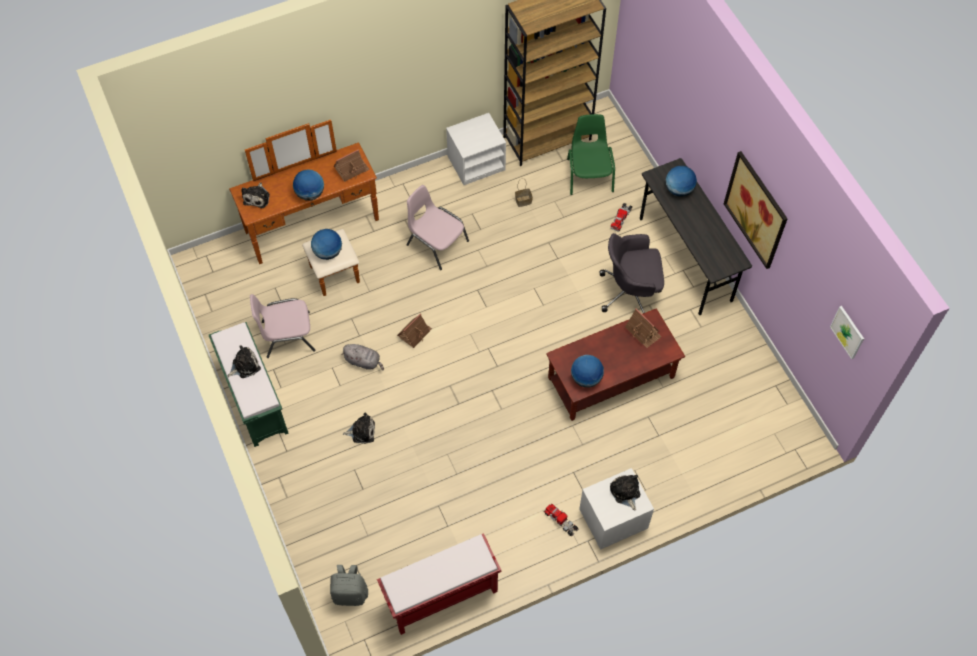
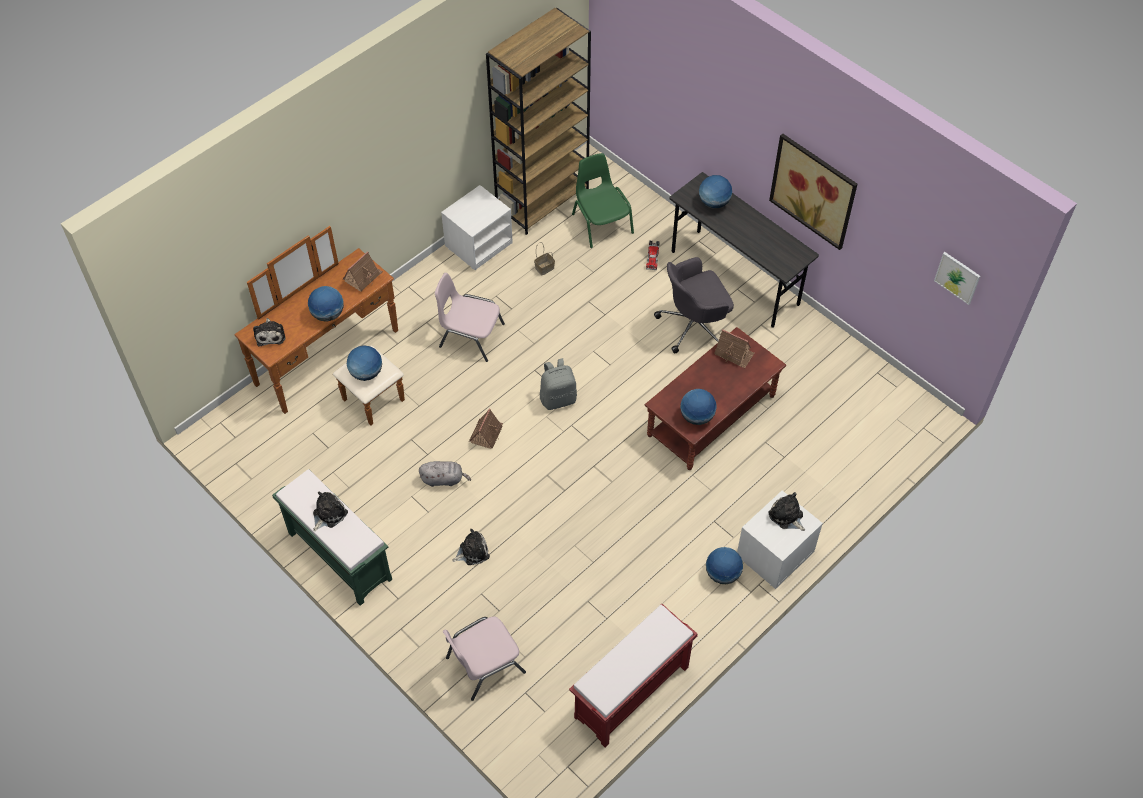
camera: 20 degrees left, 5 degrees down
pink chair [250,294,316,358] -> pink chair moved to [443,617,526,701]
grey backpack [330,565,368,606] -> grey backpack moved to [540,358,577,410]
toy truck [544,504,579,537] -> globe [706,547,743,584]

